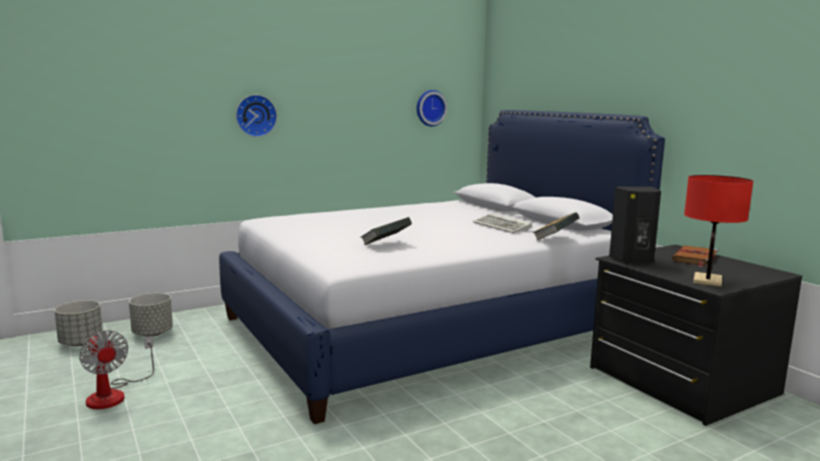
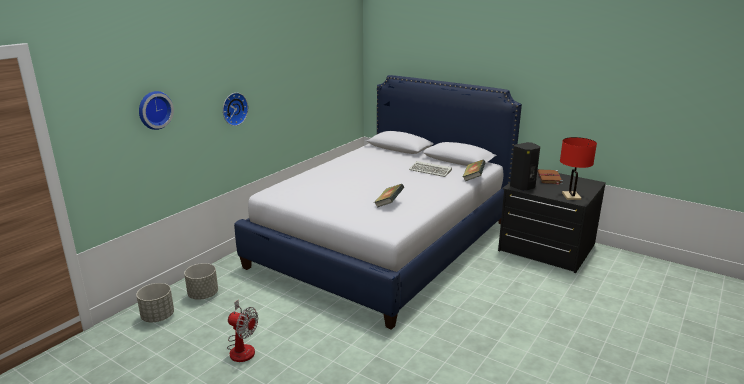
camera: 25 degrees left, 10 degrees up
wall clock [417,90,448,126] -> wall clock moved to [139,91,174,130]

